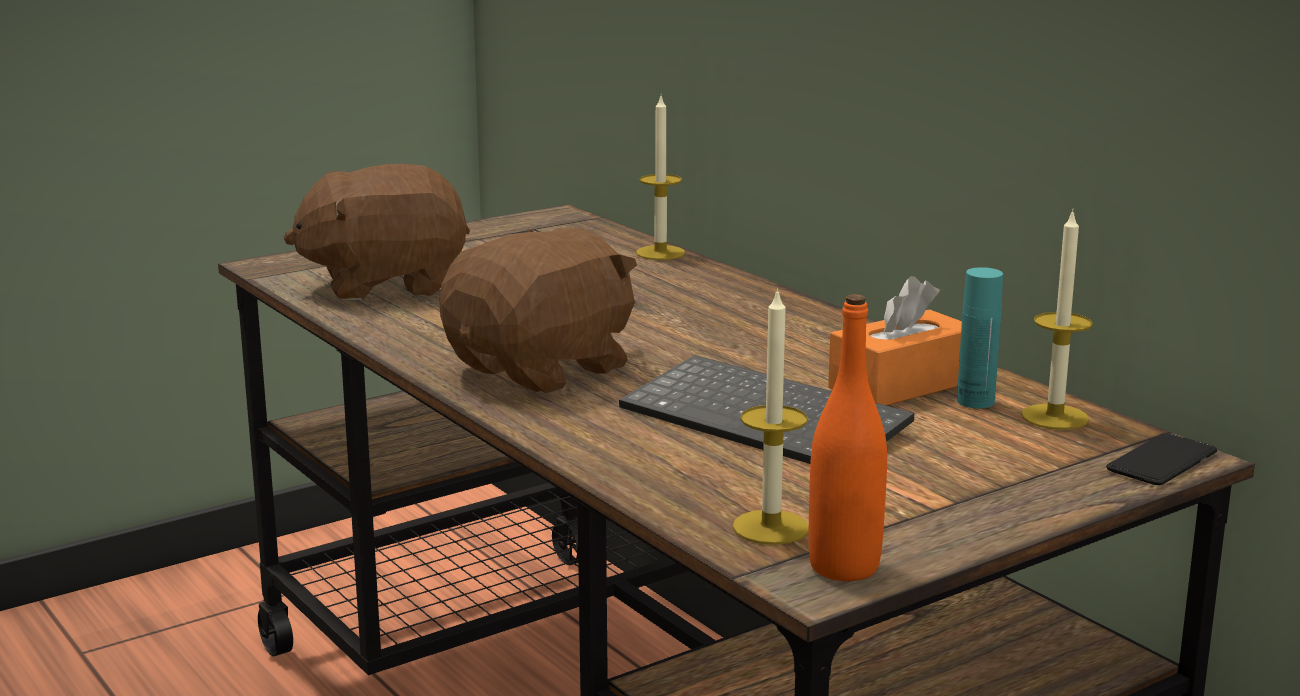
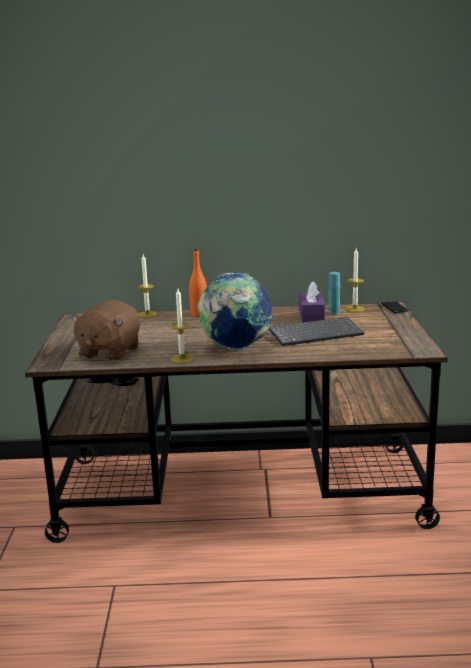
camera: 55 degrees left, 0 degrees up
brown plush toy [439,228,637,394] -> globe [197,272,272,350]
candle [733,287,809,545] -> candle moved to [171,289,194,363]
orange bottle [809,294,887,581] -> orange bottle moved to [189,249,207,318]
orange tissue box [828,276,962,406] -> purple tissue box [299,281,325,322]

